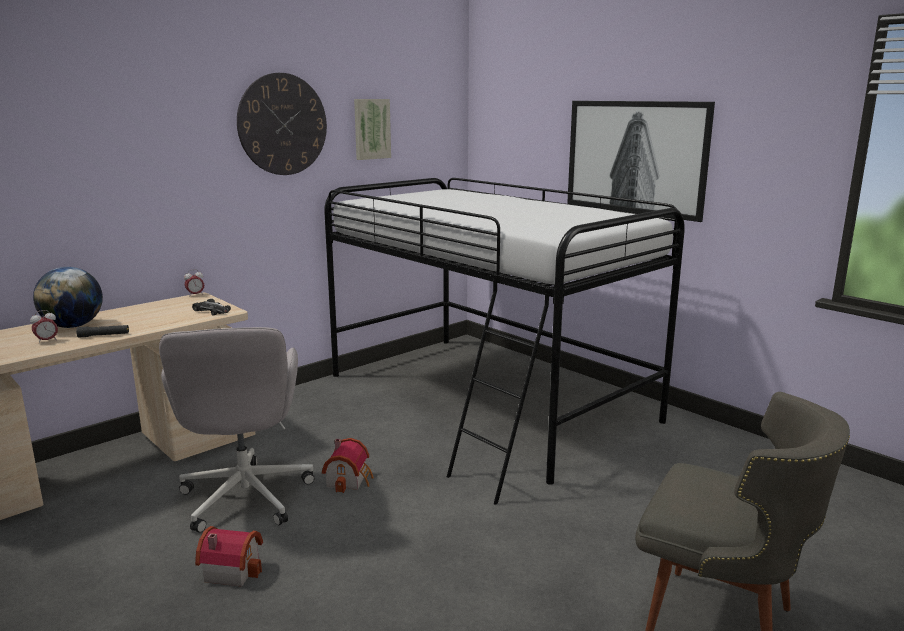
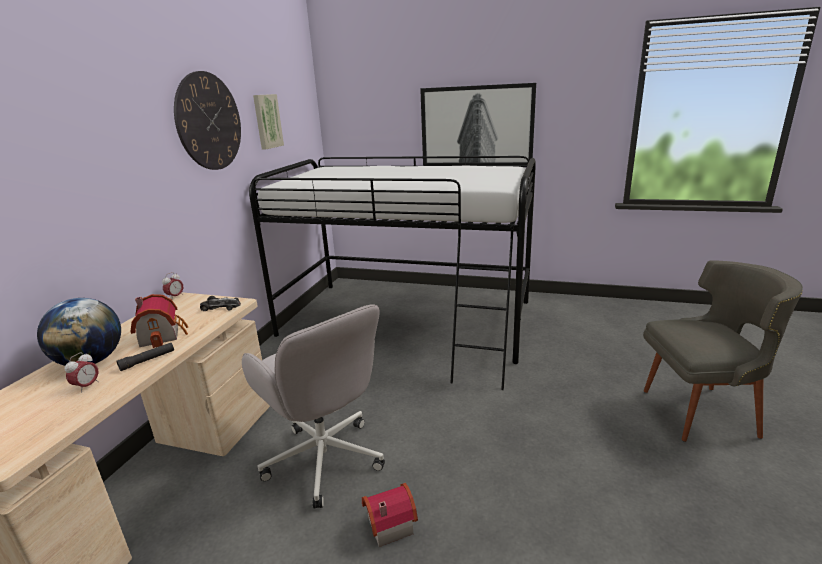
camera: 30 degrees left, 5 degrees up
toy house [322,438,374,493] -> toy house moved to [130,294,188,348]

